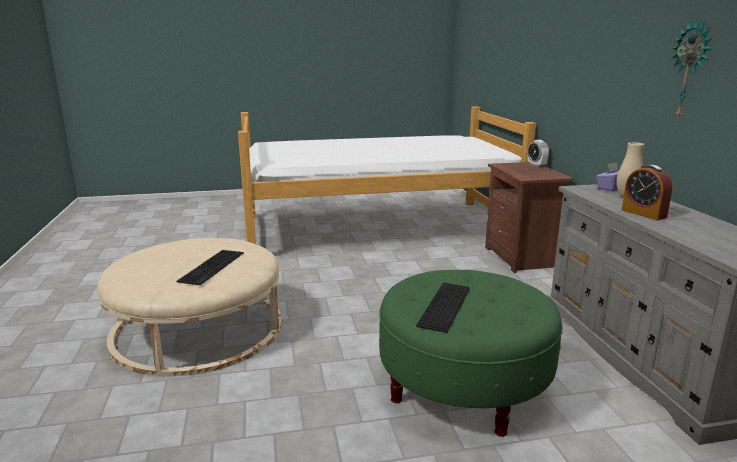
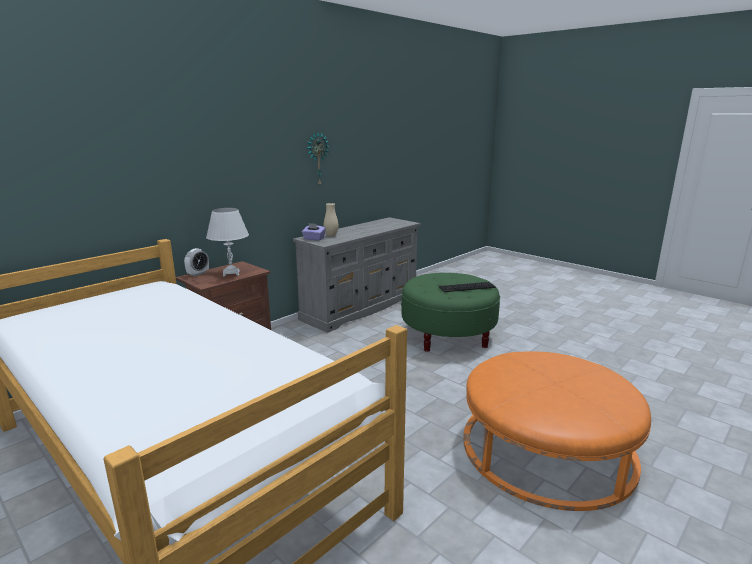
camera: 125 degrees left, 0 degrees up
beige ottoman [98,238,282,376] -> orange ottoman [463,352,651,511]
keyboard [176,250,244,285] -> none
alarm clock [622,165,673,220] -> none
none -> white table lamp [206,208,249,276]

